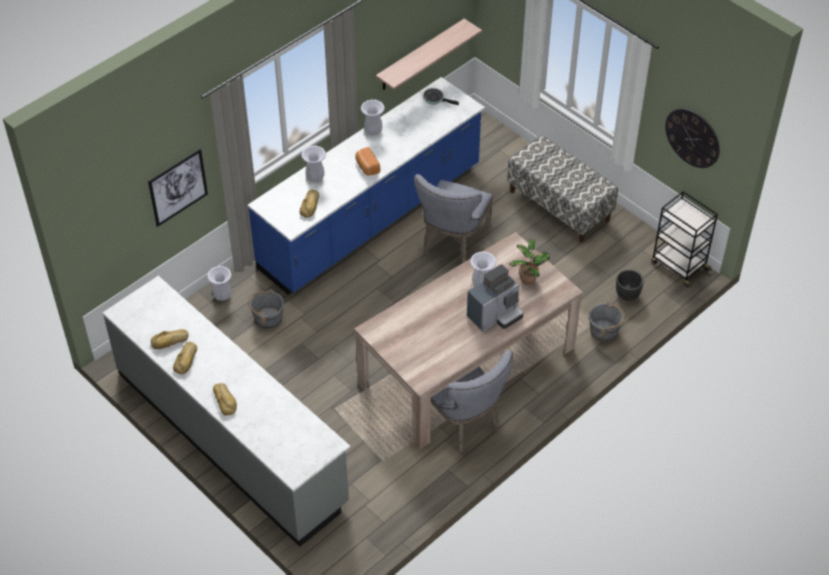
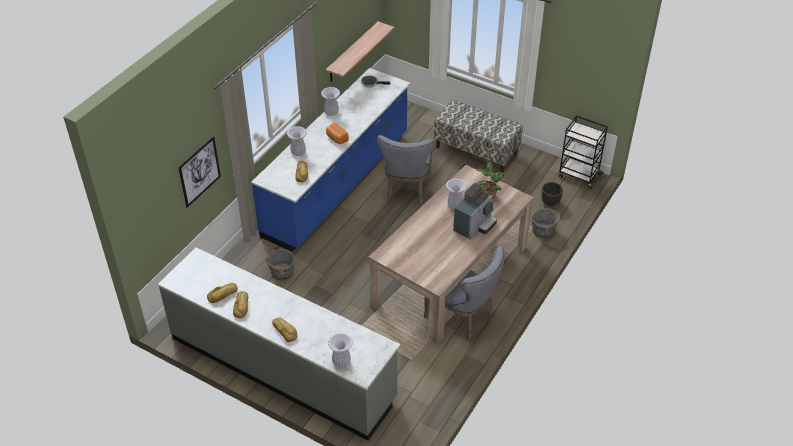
camera: 15 degrees left, 5 degrees down
white vase [207,266,232,301] -> white vase moved to [328,333,353,368]
wall clock [665,108,720,168] -> none

